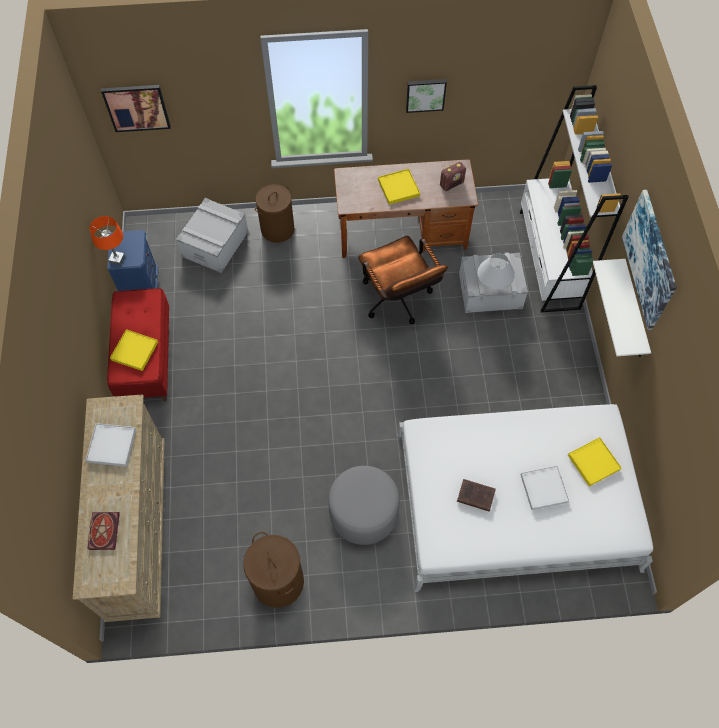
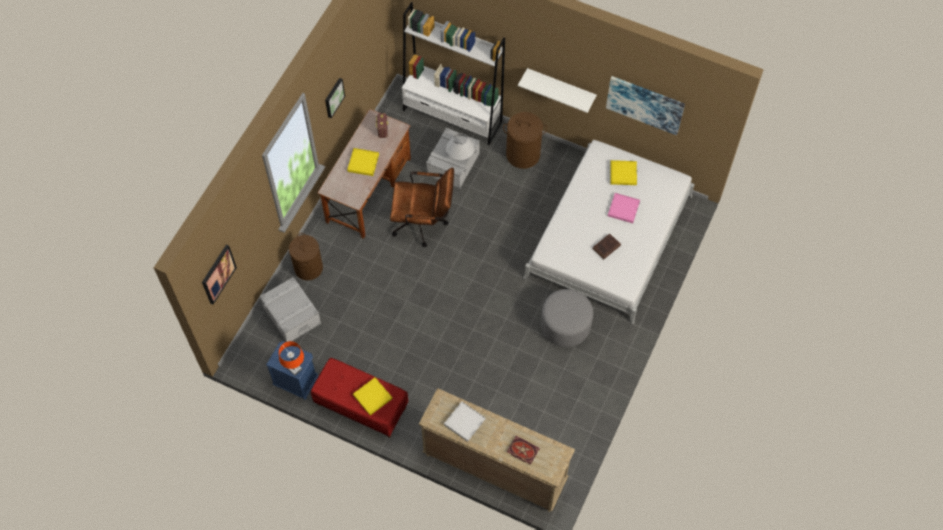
camera: 60 degrees left, 0 degrees up
brown laundry basket [243,532,304,608] -> brown laundry basket moved to [503,112,547,169]
white tray [521,465,569,510] -> pink tray [608,193,640,223]
picture [622,190,677,330] -> picture moved to [606,76,685,135]

